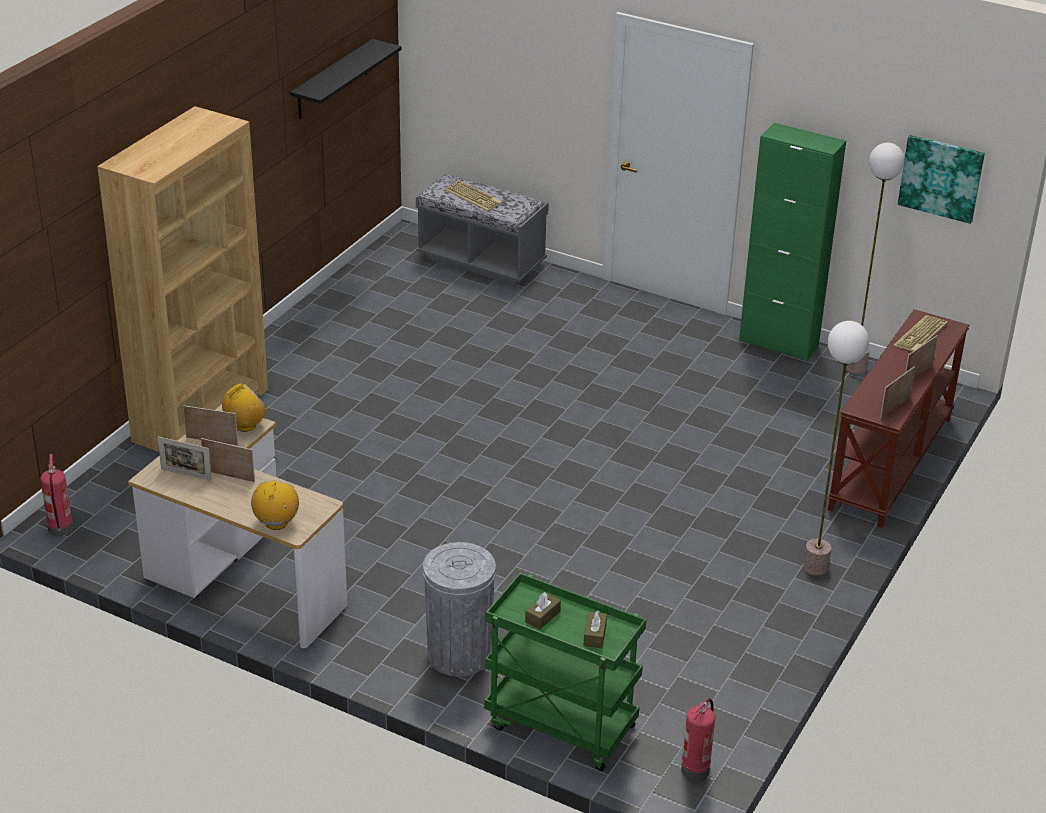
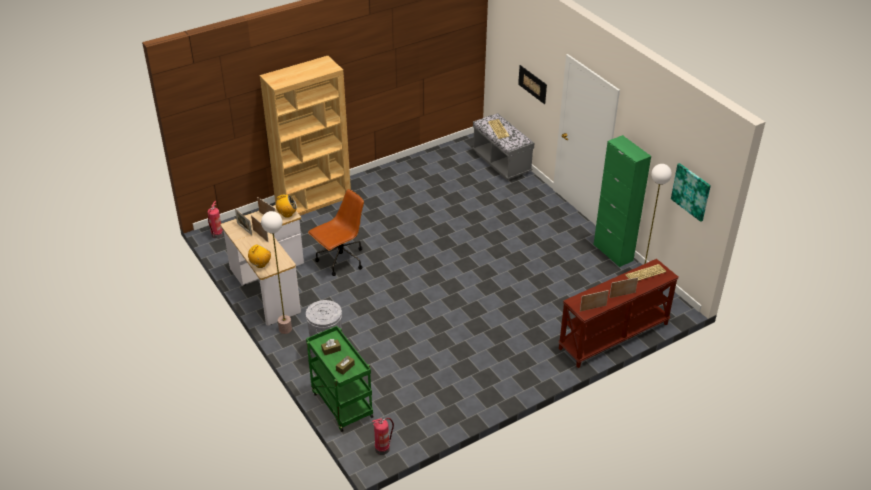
camera: 30 degrees right, 5 degrees up
black shelf [290,39,402,119] -> none
floor lamp [803,321,869,576] -> floor lamp moved to [261,211,292,334]
none -> brown office chair [308,189,364,276]
none -> picture [518,65,547,104]

